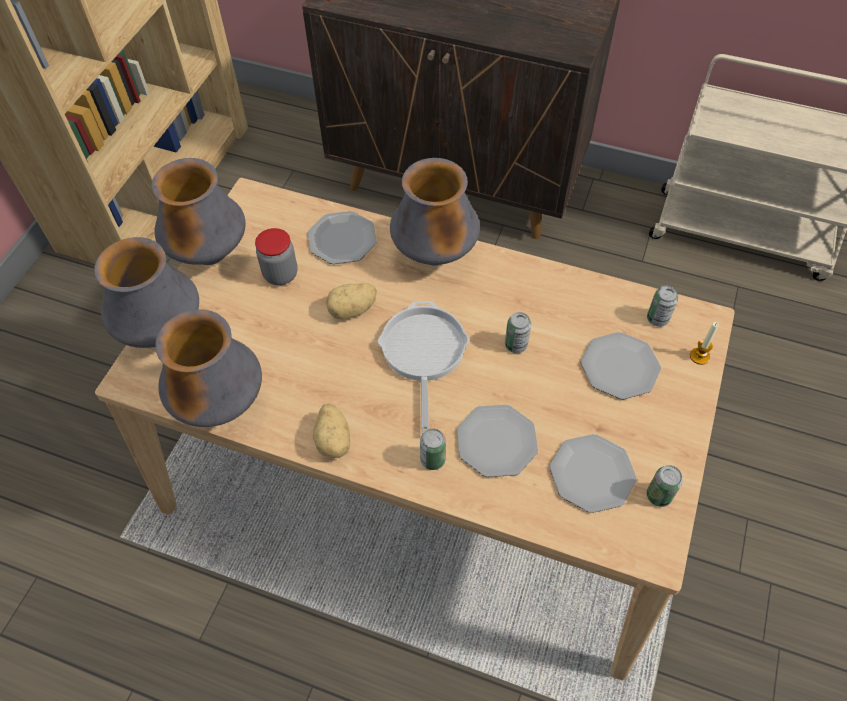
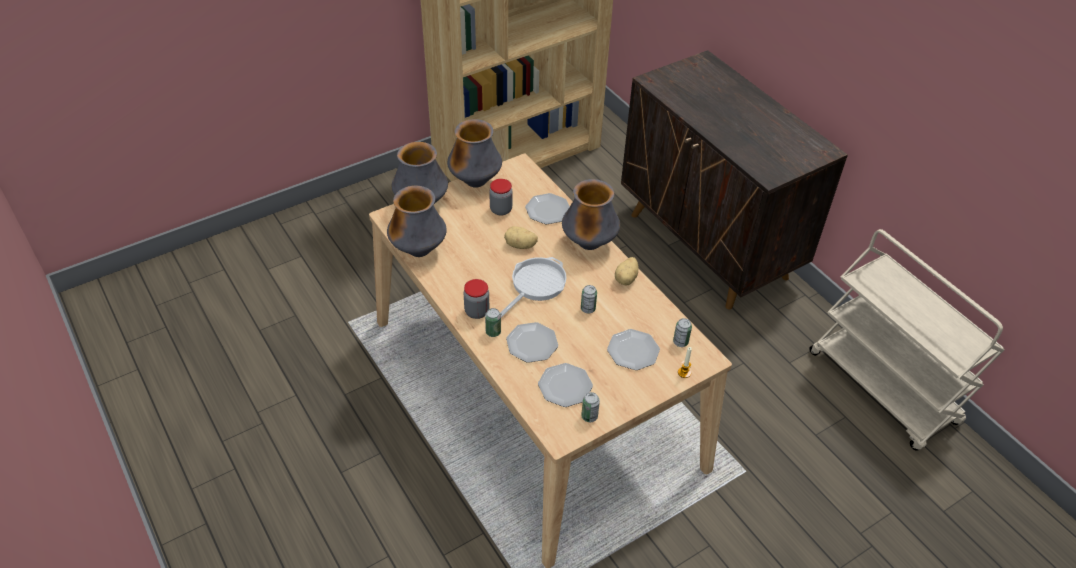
camera: 35 degrees right, 10 degrees down
potato [313,403,350,458] -> potato moved to [615,257,639,285]
none -> jar [464,279,489,319]

